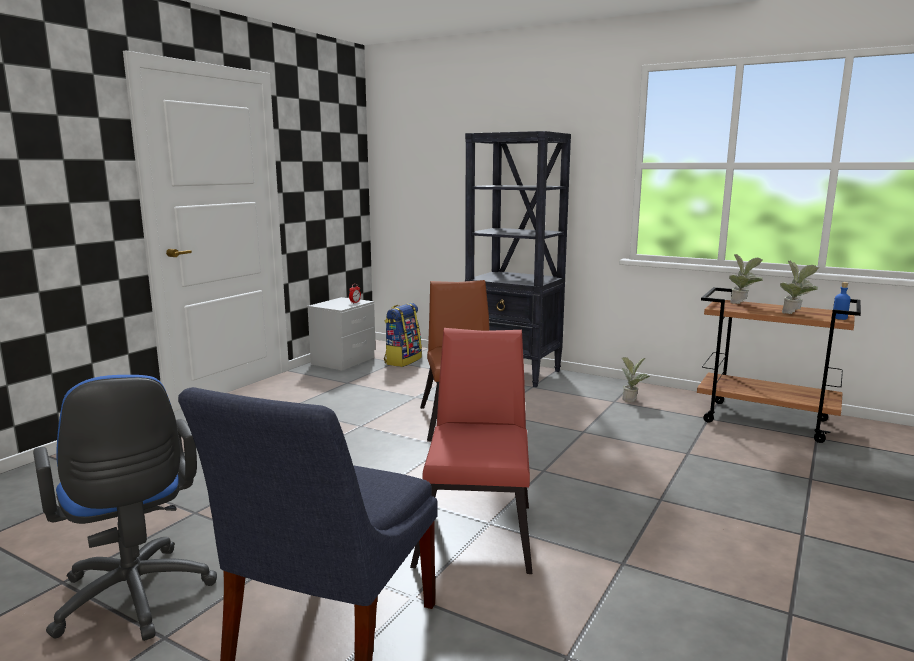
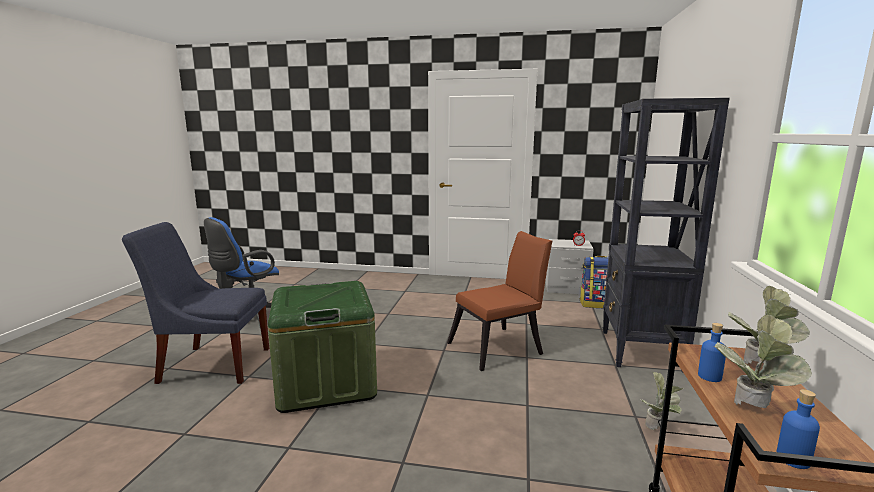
camera: 70 degrees right, 0 degrees up
red chair [410,328,532,574] -> green storage box [268,281,377,413]
none -> blue bottle [698,323,726,382]

